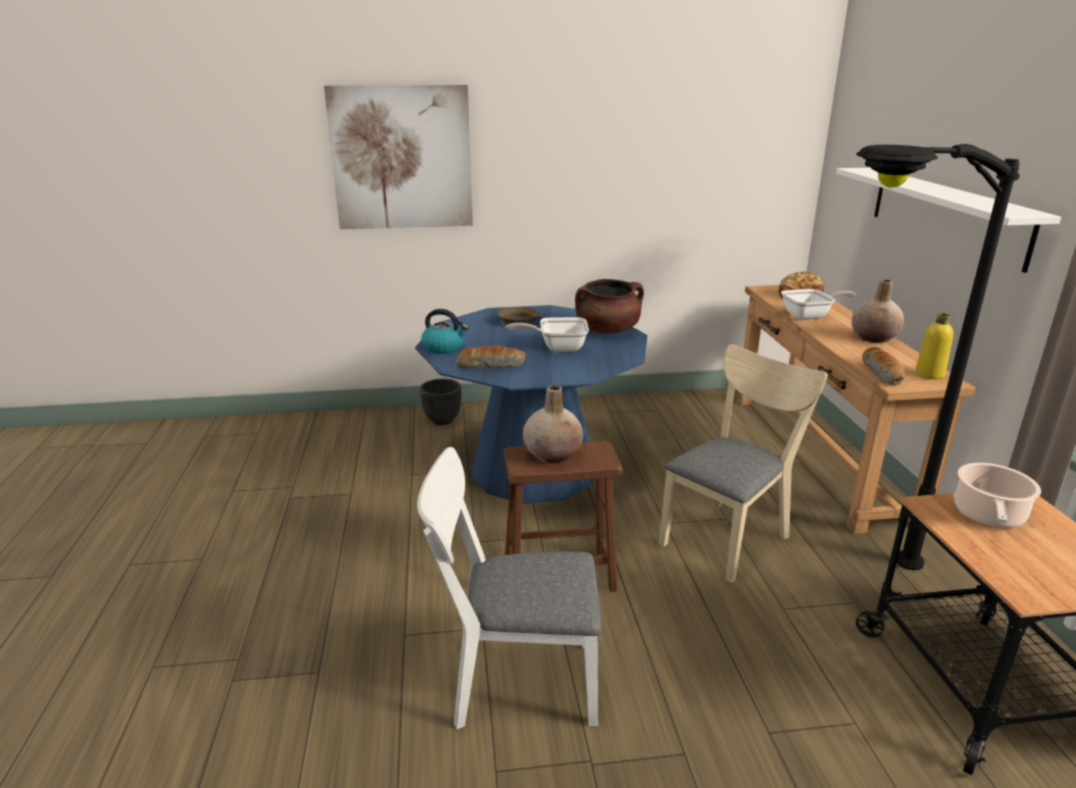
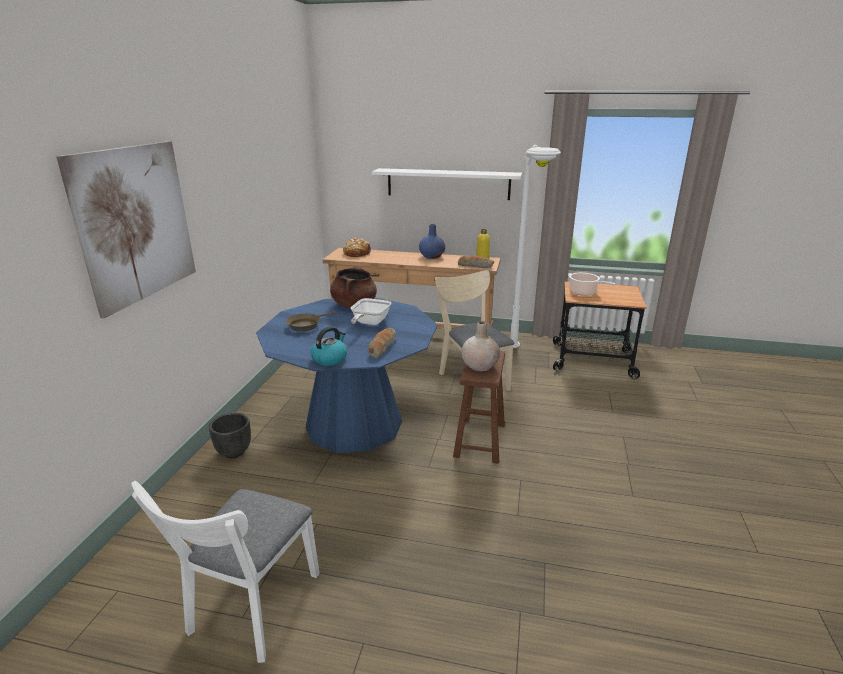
camera: 70 degrees left, 0 degrees up
white chair [417,447,602,729] -> white chair moved to [131,481,320,663]
frying pan [781,289,856,320] -> none
beige vase [851,279,904,343] -> blue vase [419,224,445,259]
black floor lamp [856,144,1020,570] -> white floor lamp [510,145,561,348]

